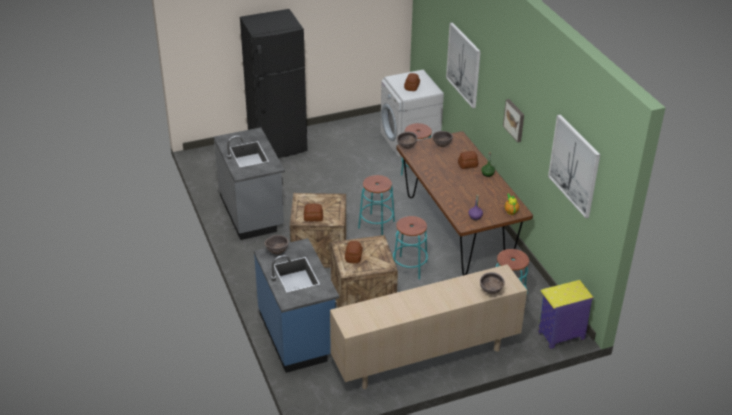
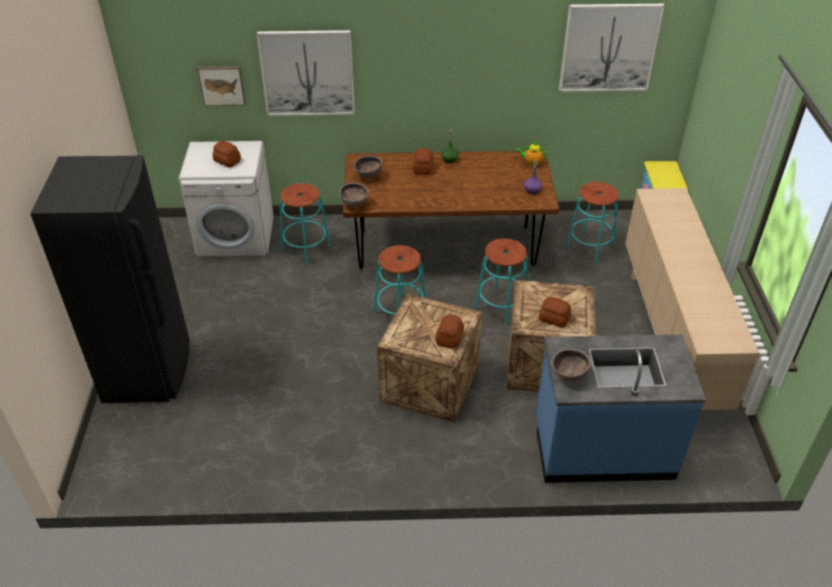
camera: 70 degrees left, 5 degrees up
grey counter [214,127,285,240] -> none
brown bowl [480,272,505,294] -> none
picture [503,99,524,143] -> picture moved to [197,66,246,106]

